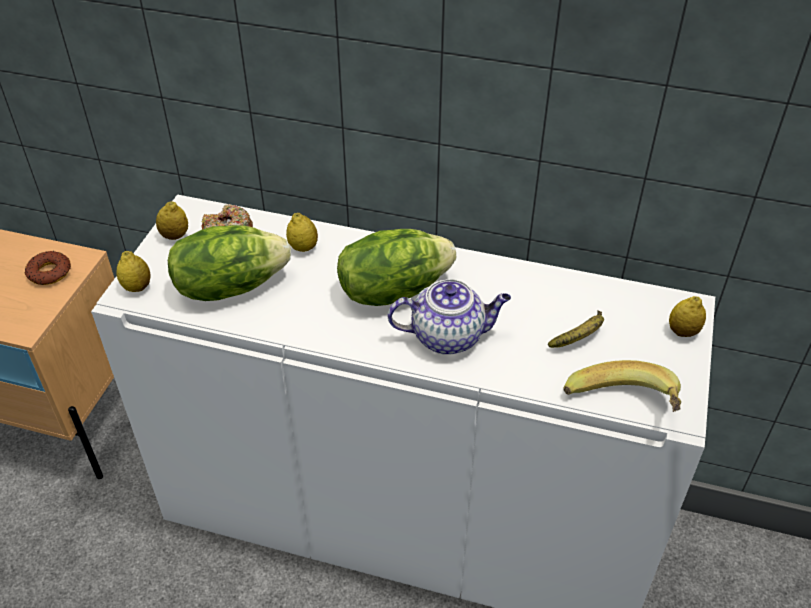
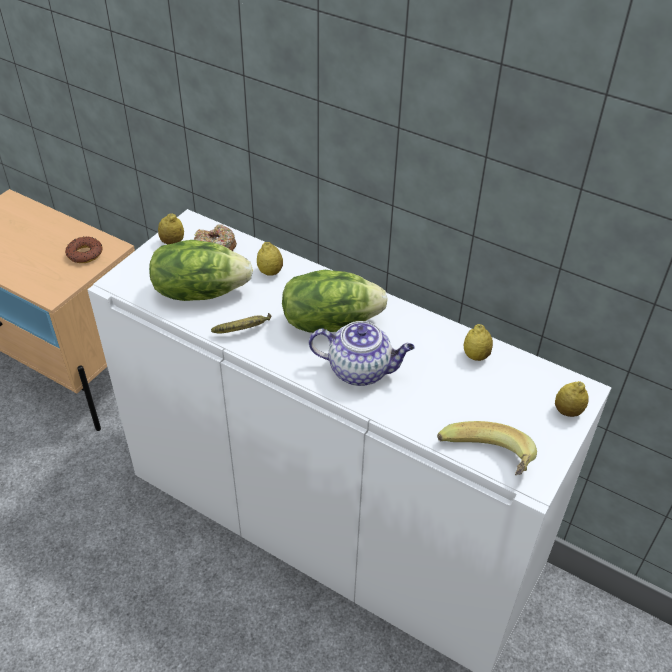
camera: 15 degrees right, 0 degrees up
lemon [117,251,150,292] -> lemon moved to [463,324,493,361]
banana [548,310,604,348] -> banana moved to [211,313,271,334]

